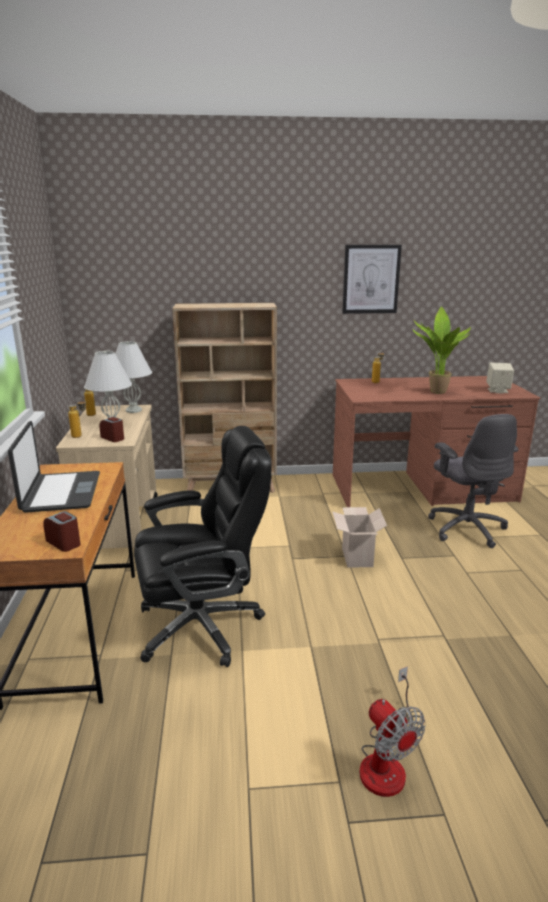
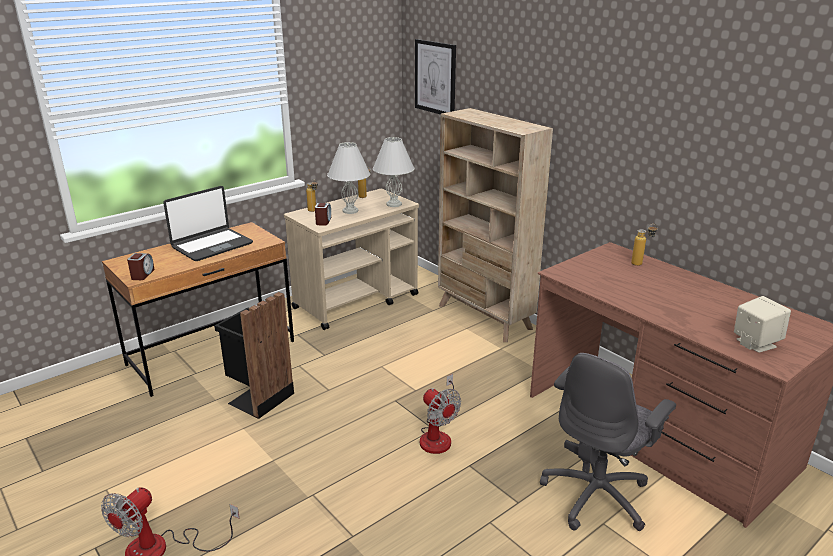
camera: 55 degrees right, 5 degrees up
black office chair [134,426,272,667] -> black trash can [214,292,294,419]
cardboard box [332,507,387,568] -> fan [420,374,461,454]
picture [342,245,402,314] -> picture moved to [415,39,456,115]
potted plant [413,307,471,394] -> none

